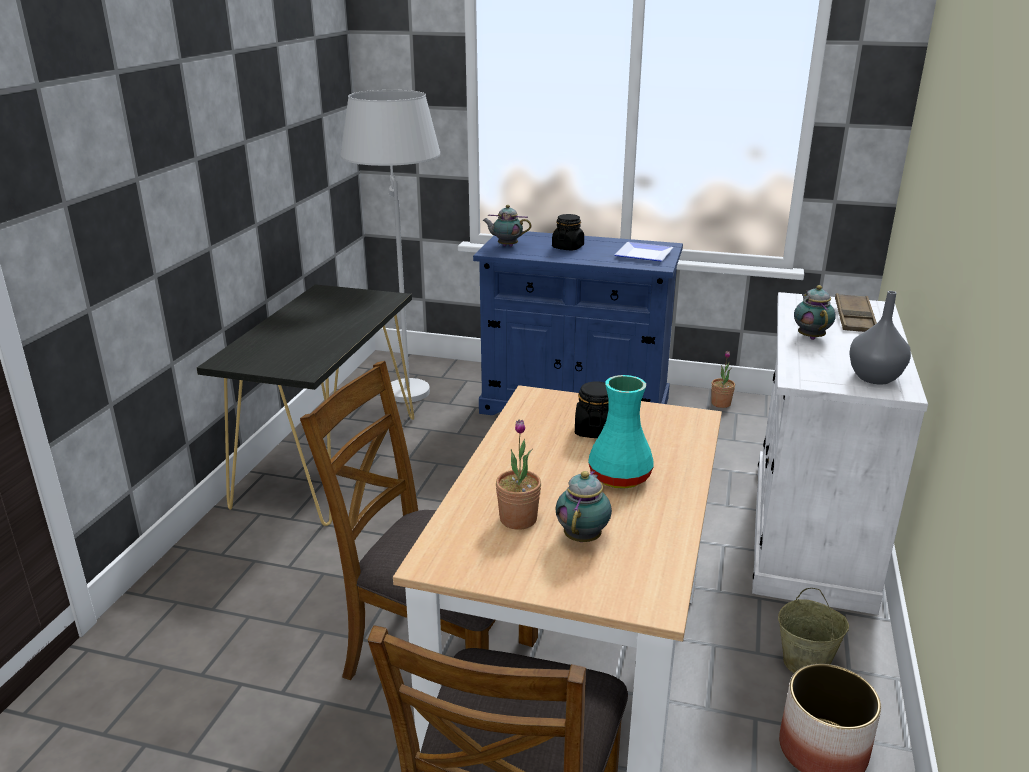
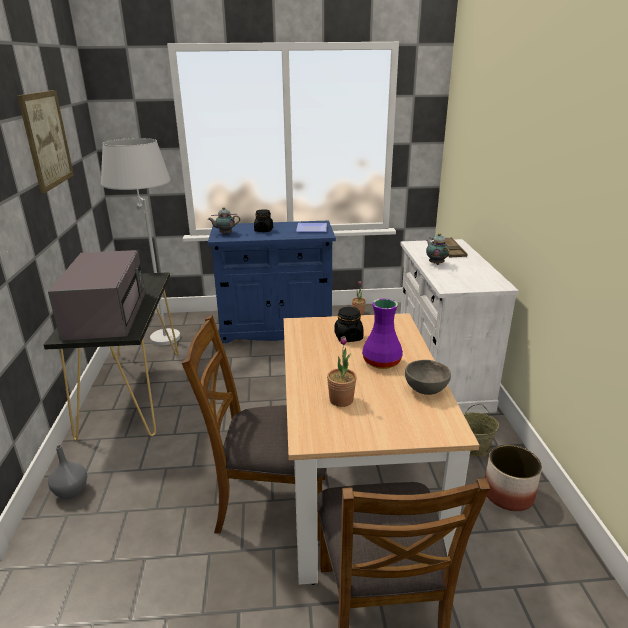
camera: 20 degrees left, 0 degrees up
teapot [556,470,612,542] -> none
turquoise vase [588,375,653,489] -> purple vase [362,299,403,369]
grey vase [849,291,911,385] -> grey vase moved to [48,445,87,499]
none -> picture [17,90,74,194]
none -> grey microwave [48,250,145,341]
none -> grey bowl [405,360,451,395]

